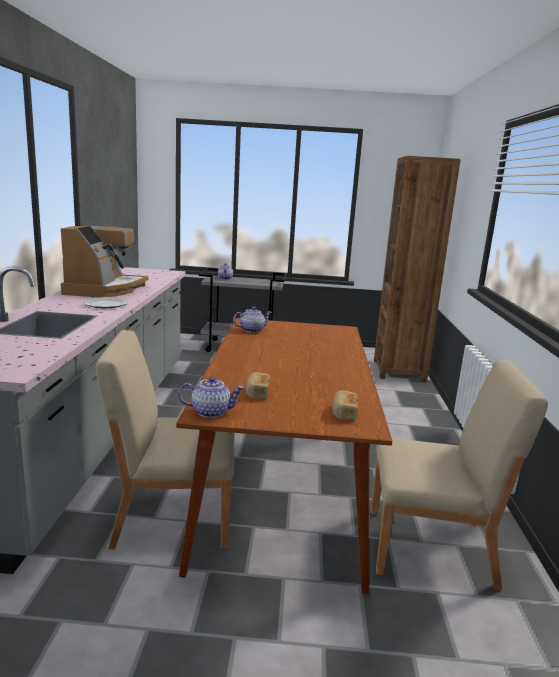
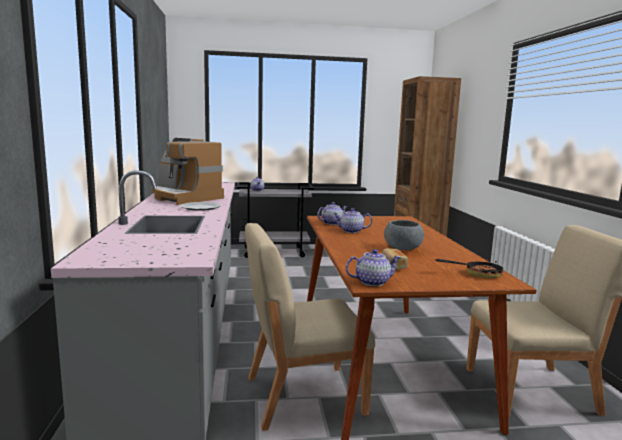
camera: 10 degrees left, 5 degrees down
coffee machine [61,226,148,297] -> coffee machine turned 135 degrees clockwise [152,138,224,205]
bread [332,390,358,420] -> frying pan [435,259,503,278]
none -> teapot [333,208,372,233]
none -> grey bowl [384,220,424,250]

